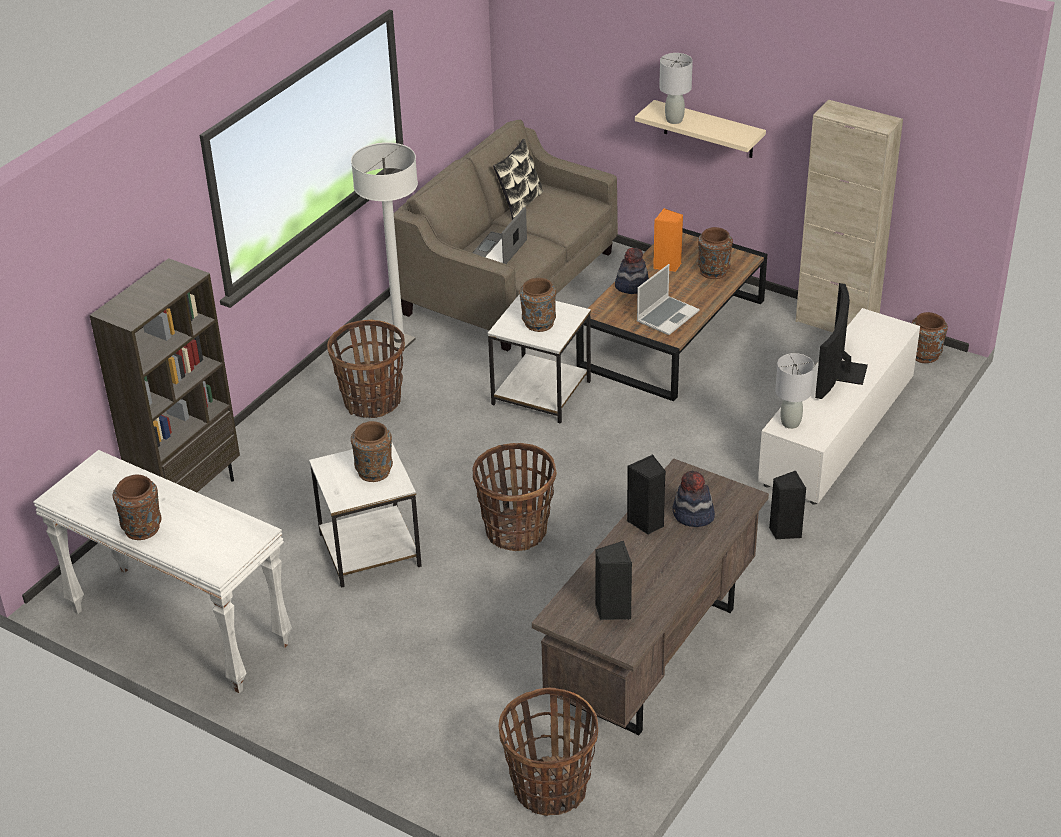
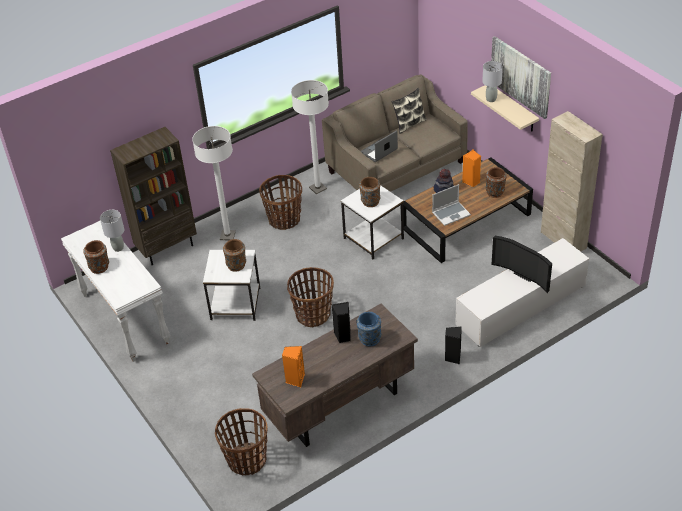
camera: 25 degrees right, 5 degrees up
black speaker [595,541,632,620] -> orange speaker [282,346,305,387]
hat [673,471,715,527] -> blue vase [356,312,381,346]
grey table lamp [775,353,814,429] -> grey table lamp moved to [100,210,124,252]
television [815,283,868,399] -> television turned 90 degrees counterclockwise [492,236,552,293]
brown vase [912,312,948,363] -> none
none -> white floor lamp [192,126,236,241]
none -> picture [491,36,551,119]

